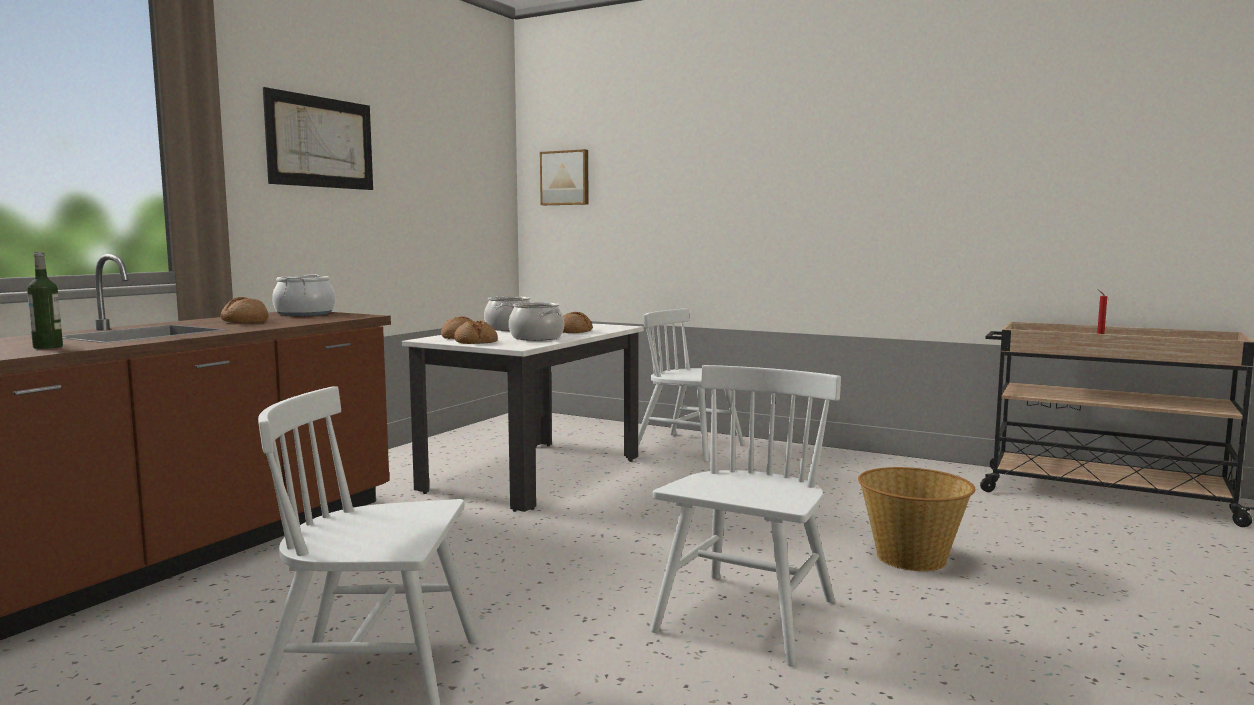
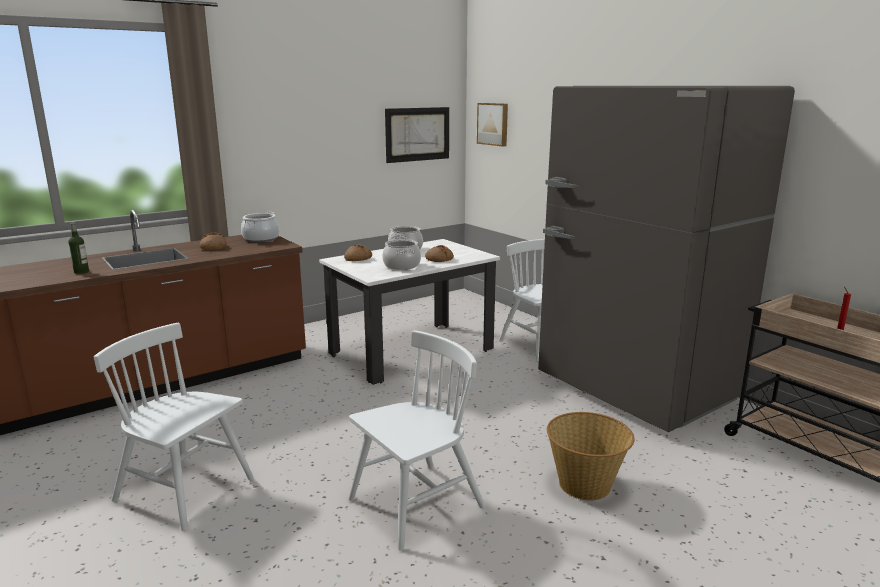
camera: 25 degrees right, 10 degrees up
picture [263,87,373,190] -> picture moved to [385,107,449,163]
bread [454,320,498,344] -> none
none -> grey fridge [538,86,795,432]

